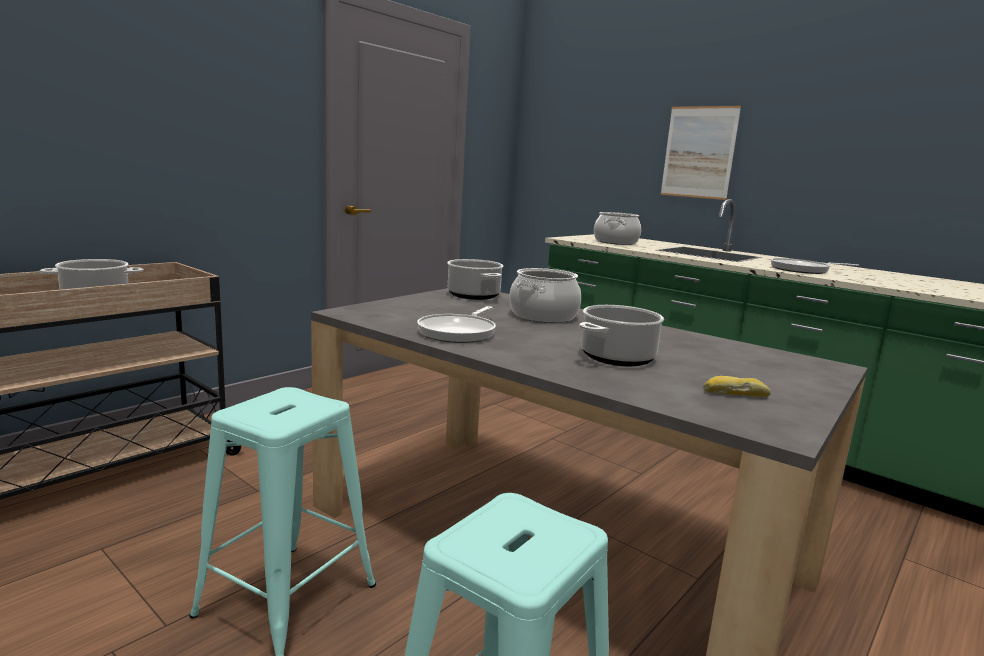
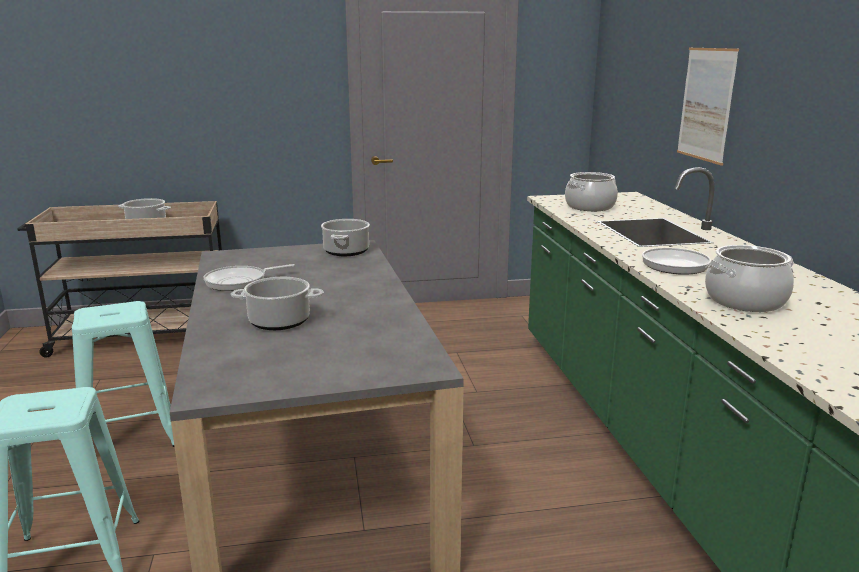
camera: 40 degrees right, 5 degrees up
cooking pot [509,268,581,323] -> cooking pot moved to [705,245,794,312]
bread [703,376,771,397] -> none

